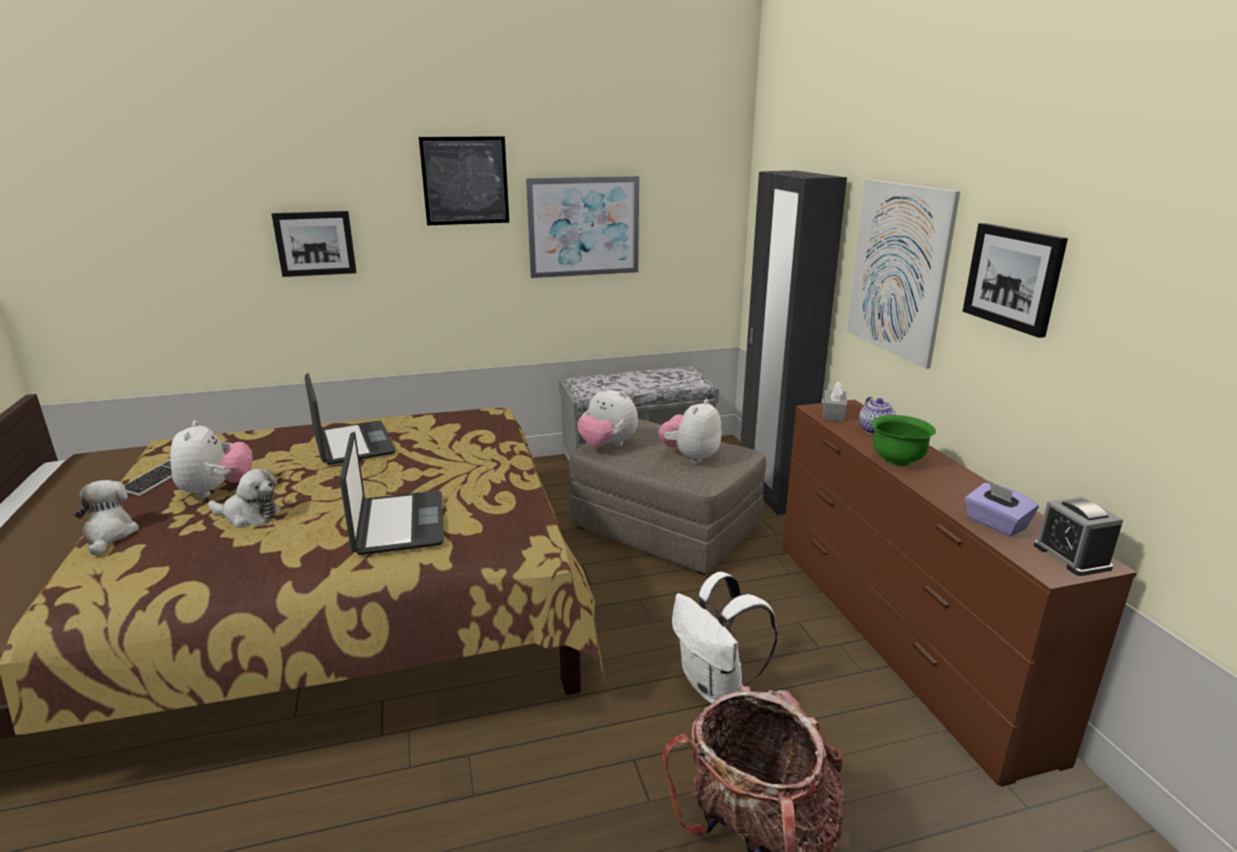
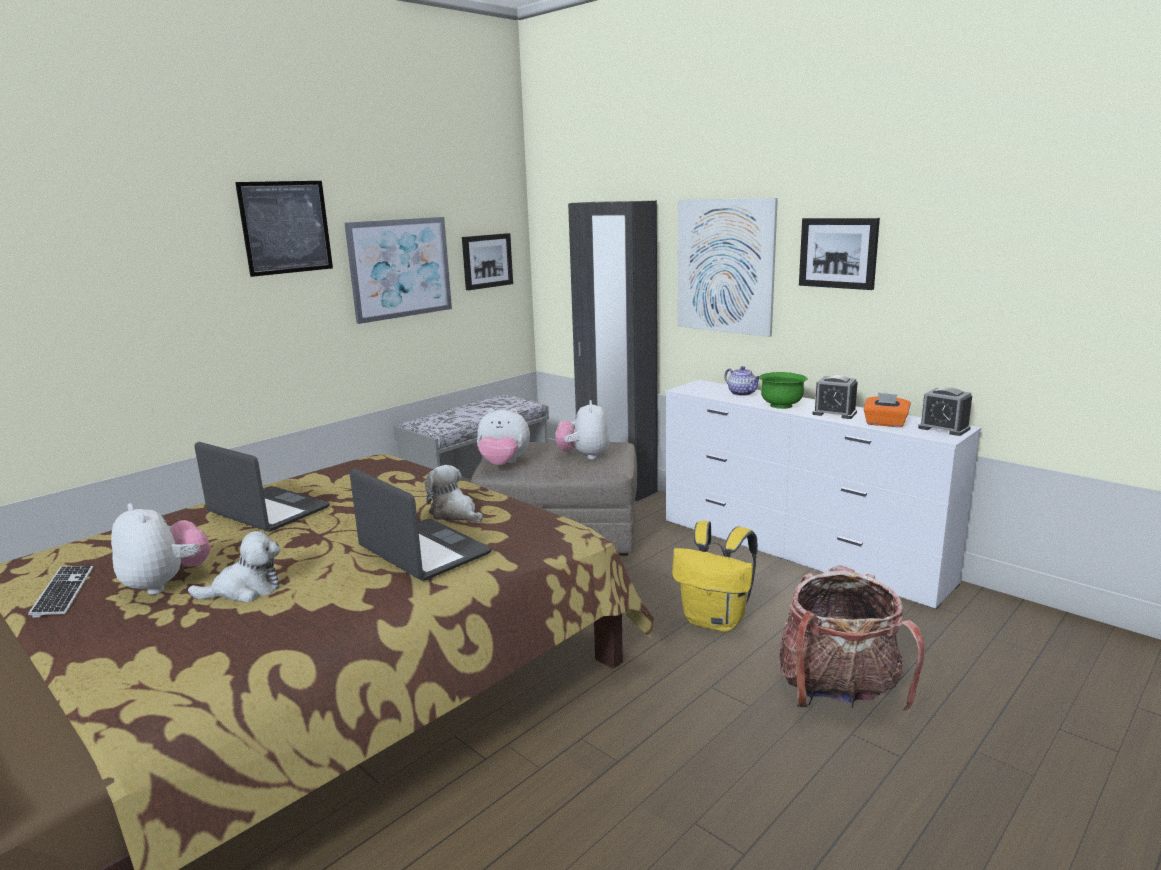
camera: 30 degrees left, 5 degrees down
plush toy [74,480,139,556] -> plush toy moved to [425,465,483,523]
picture [272,211,357,277] -> picture moved to [462,233,513,290]
white backpack [672,572,778,704] -> yellow backpack [672,521,758,632]
brown dresser [782,399,1137,787] -> white dresser [665,380,981,609]
grey tissue box [823,381,847,422] -> none
purple tissue box [965,481,1039,537] -> orange tissue box [864,393,911,427]
none -> alarm clock [813,375,858,419]

